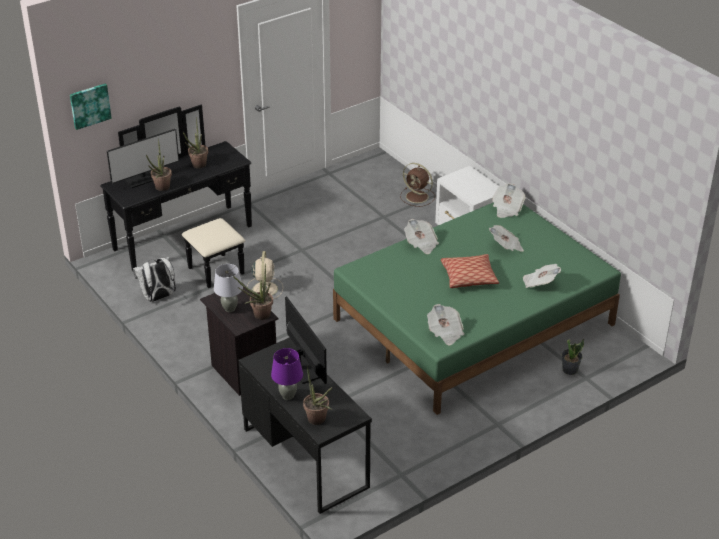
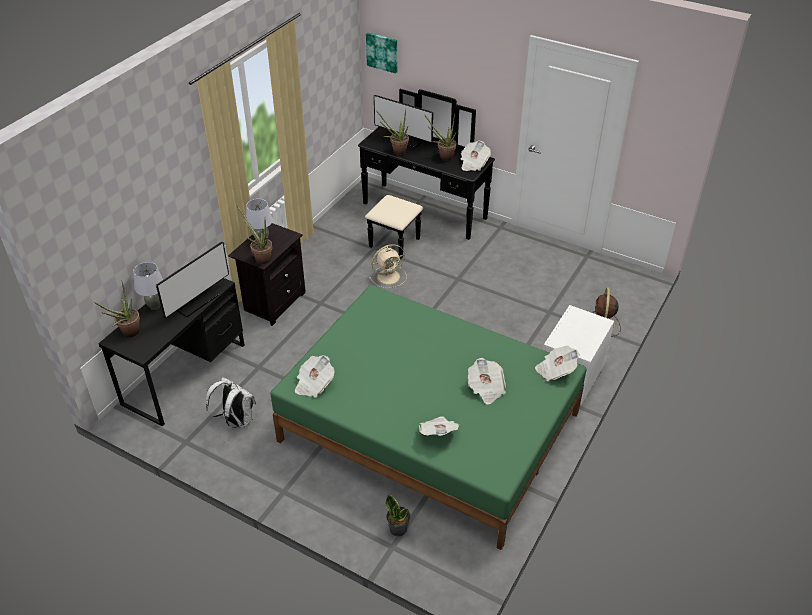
camera: 65 degrees right, 5 degrees up
white backpack [133,257,176,302] -> white backpack moved to [206,377,256,428]
purple table lamp [271,348,303,400] -> grey table lamp [133,262,163,310]
newspaper [404,219,439,254] -> newspaper moved to [460,141,491,171]
pillow [441,254,499,288] -> none

